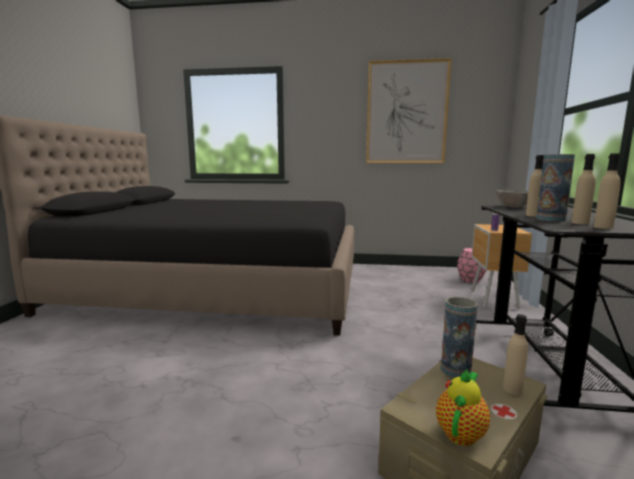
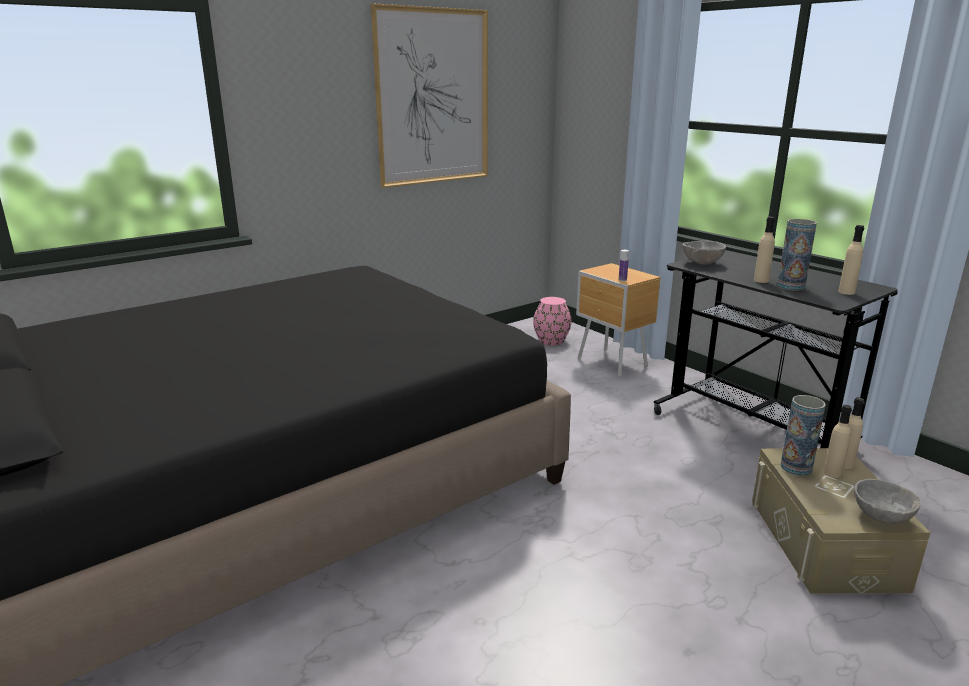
camera: 45 degrees left, 10 degrees up
teapot [436,369,490,446] -> grey bowl [854,479,920,524]
beige bottle [571,154,596,225] -> beige bottle moved to [824,405,852,478]

